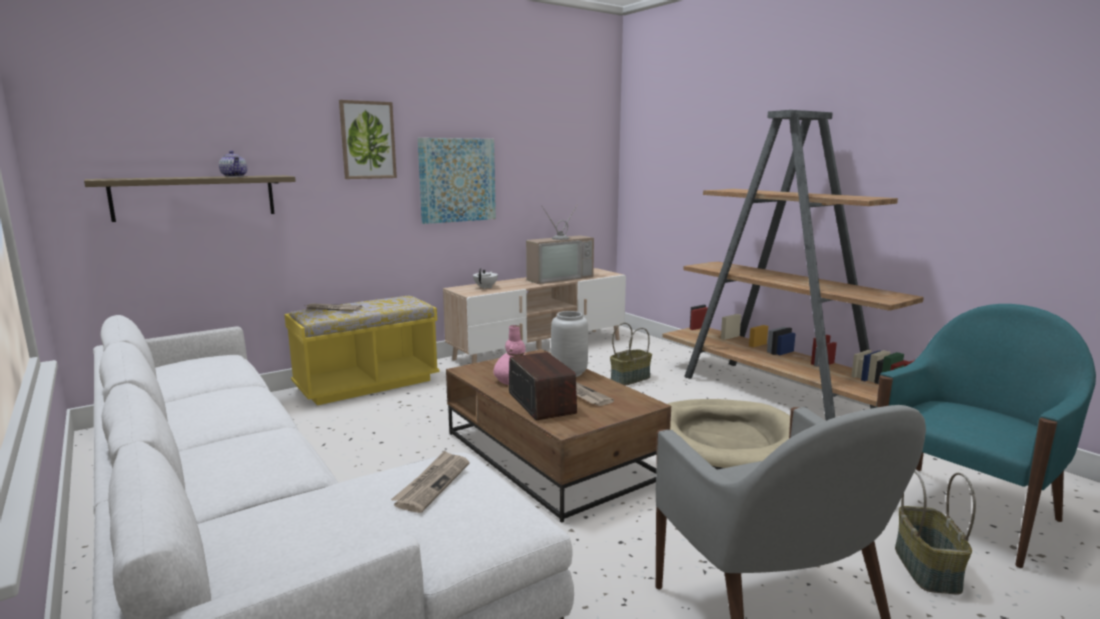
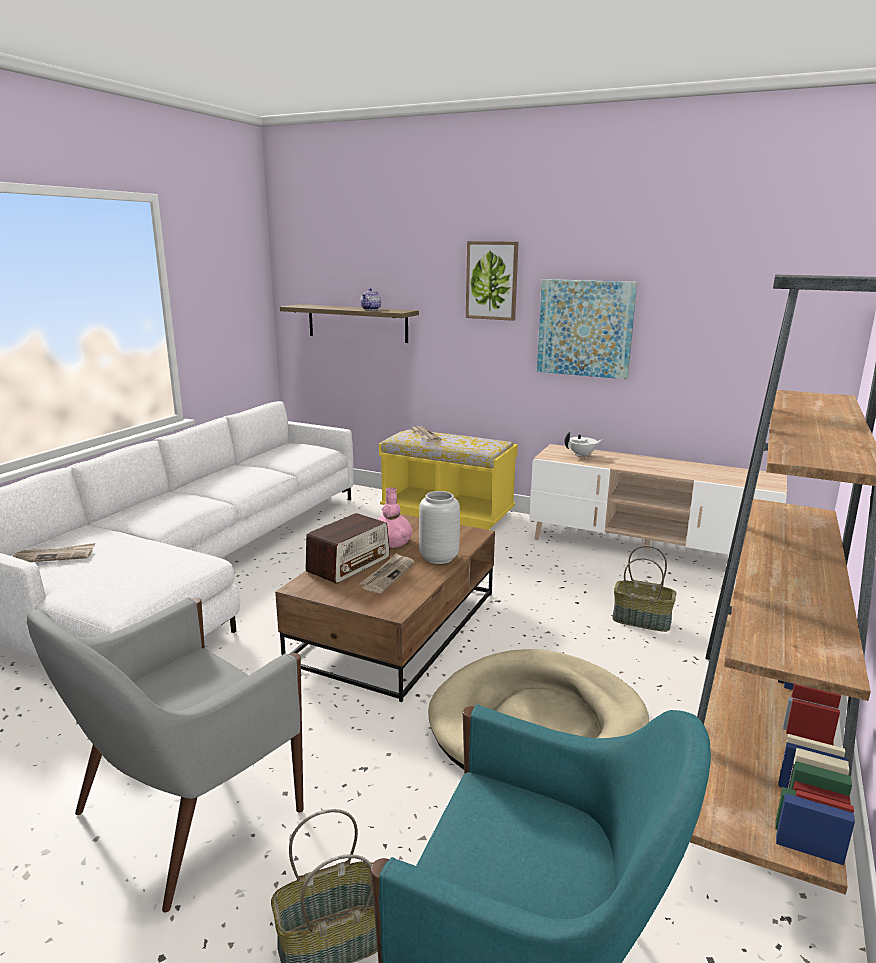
camera: 60 degrees right, 5 degrees up
newspaper [391,451,469,513] -> newspaper moved to [13,543,95,562]
television [526,204,594,284] -> none

